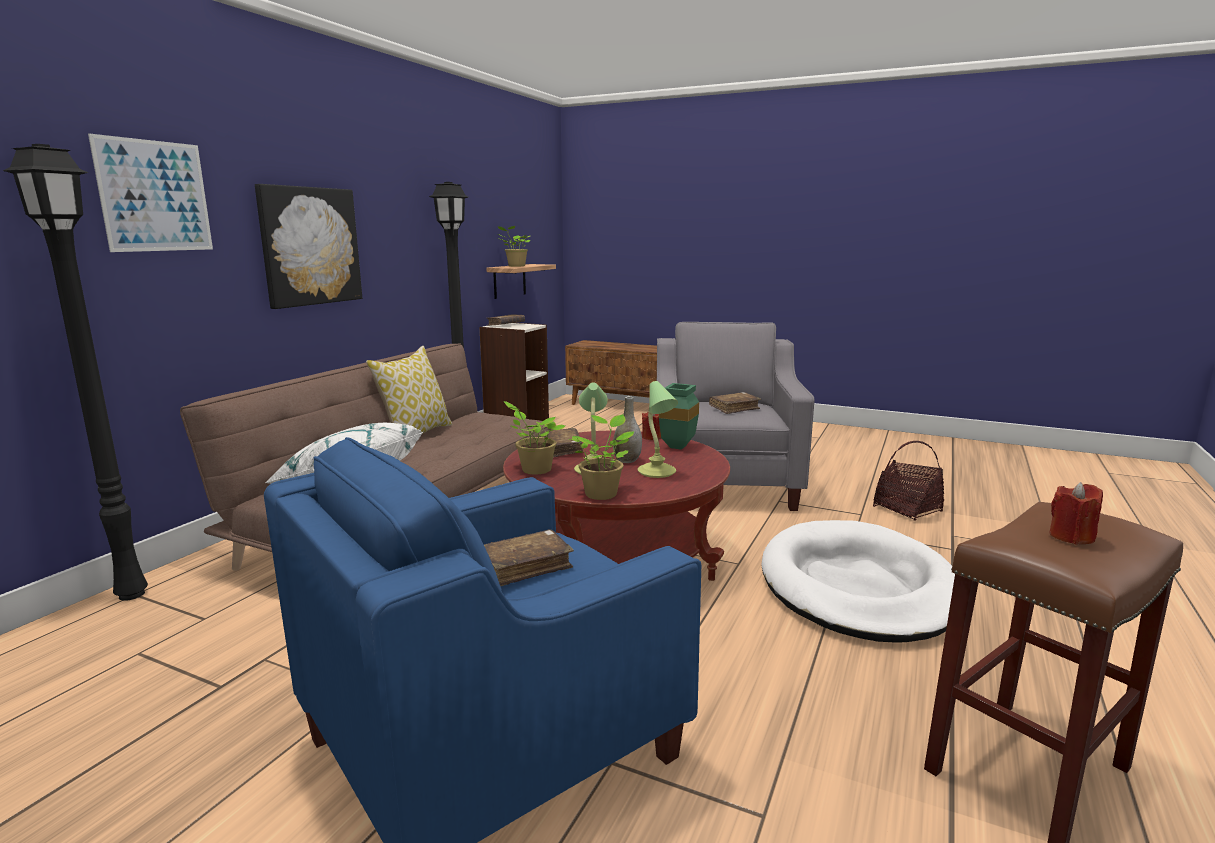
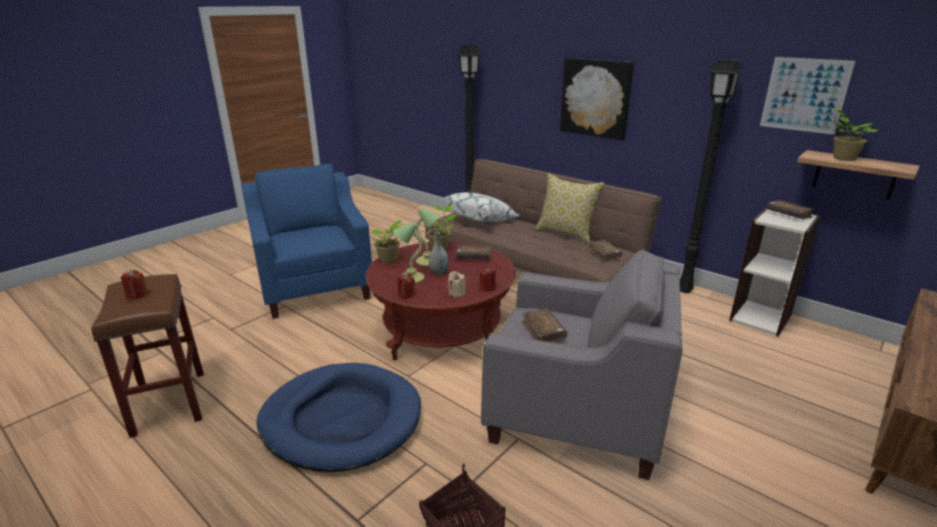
camera: 105 degrees right, 10 degrees up
picture [88,134,213,252] -> picture moved to [760,57,855,135]
brown book [484,529,574,586] -> brown book moved to [587,240,622,262]
green vase [659,383,699,450] -> beige candle [448,271,465,298]
white dog bed [761,520,955,643] -> blue dog bed [256,363,421,472]
none -> red candle [397,273,415,298]

